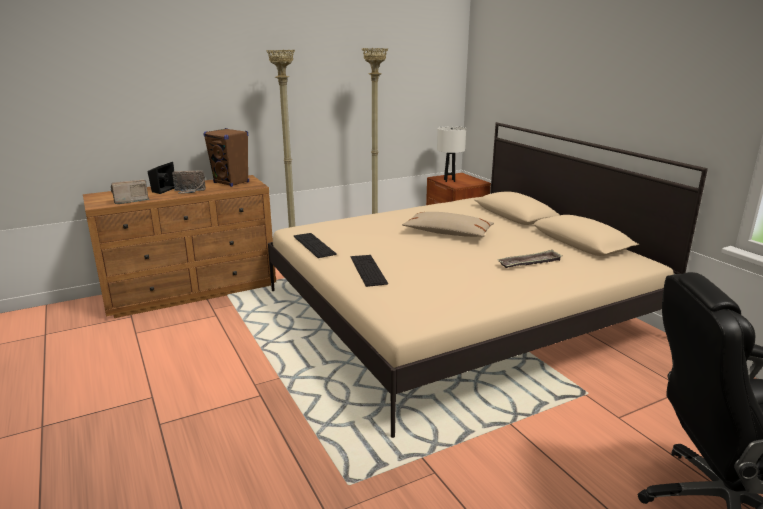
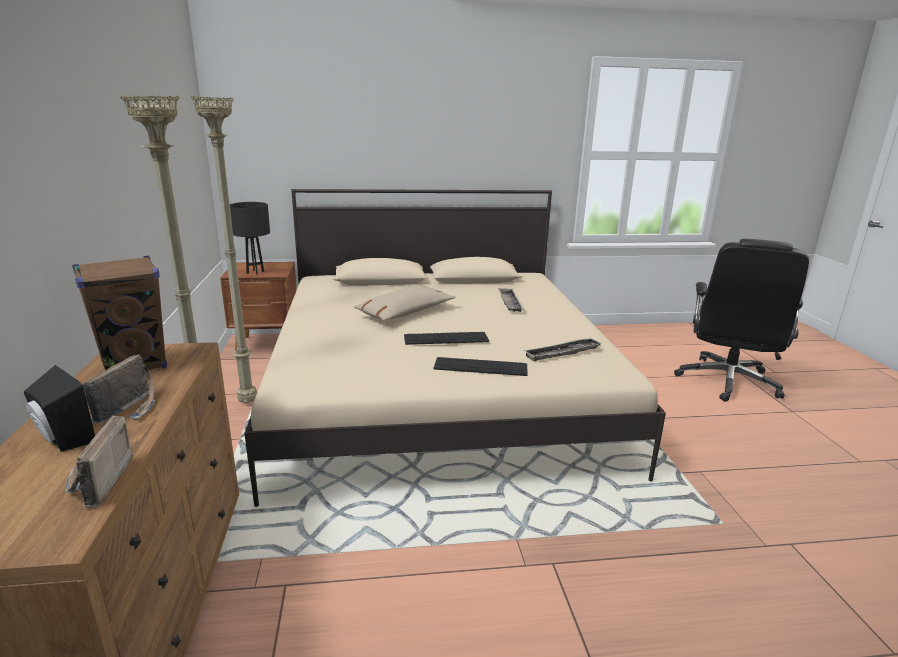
camera: 70 degrees left, 0 degrees up
keyboard [294,233,337,258] -> keyboard moved to [404,332,489,345]
white table lamp [437,126,466,182] -> black table lamp [230,202,270,275]
none -> tray [524,337,603,361]

